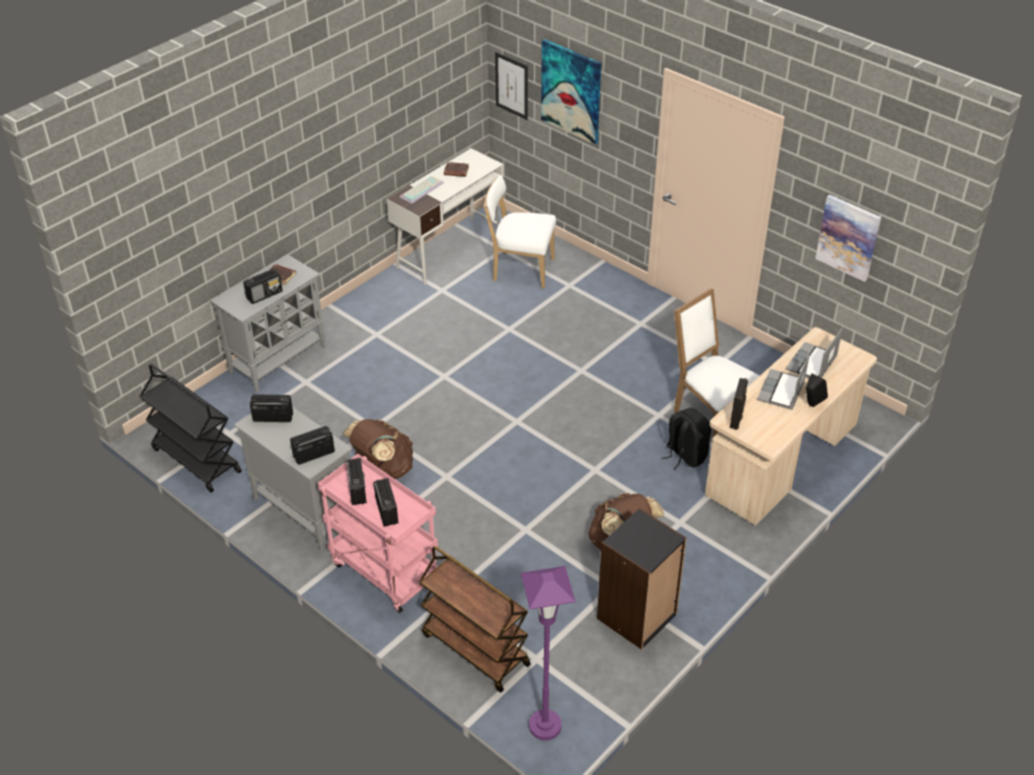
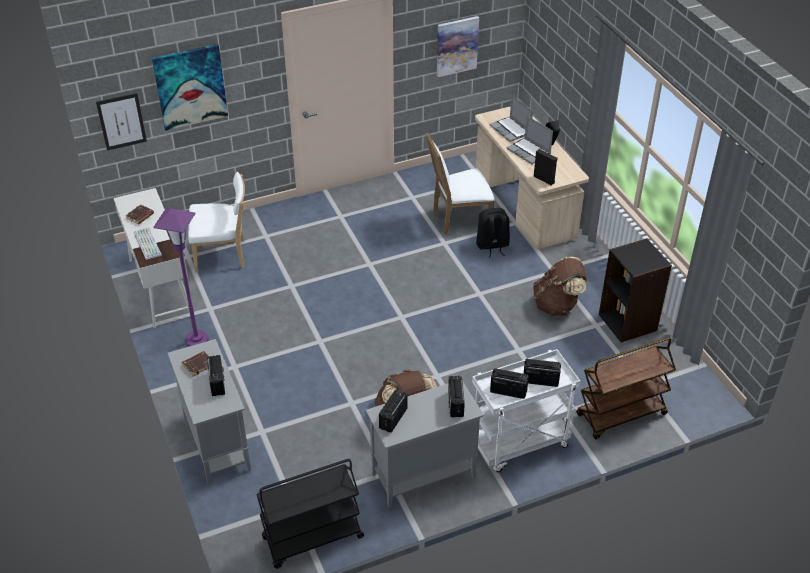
camera: 65 degrees left, 0 degrees up
pink cart [318,454,438,613] -> white cart [472,349,580,472]
white chair [484,175,556,289] -> white chair turned 135 degrees counterclockwise [188,172,245,273]
purple floor lamp [521,566,576,740] -> purple floor lamp moved to [153,208,209,347]

